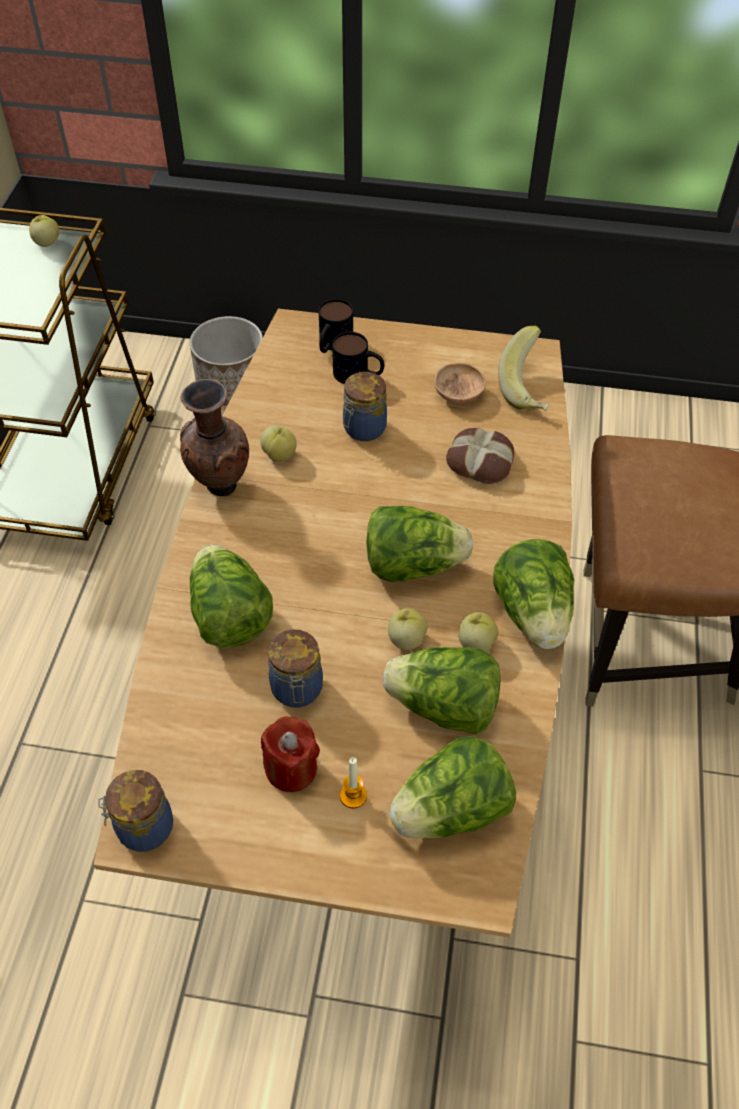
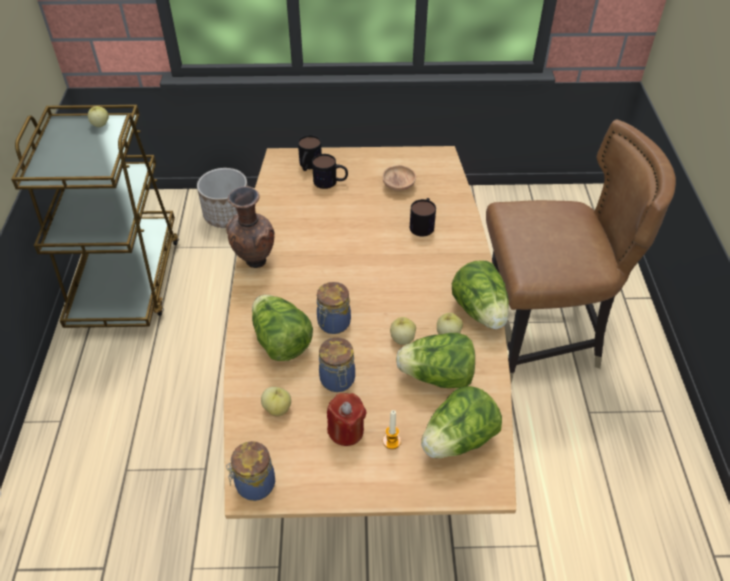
camera: 10 degrees left, 5 degrees down
apple [260,426,297,462] -> apple moved to [261,387,291,416]
jar [343,372,387,441] -> jar moved to [317,282,351,334]
lettuce [366,506,473,582] -> none
bread [446,428,514,484] -> mug [410,198,436,237]
banana [498,326,549,411] -> none

